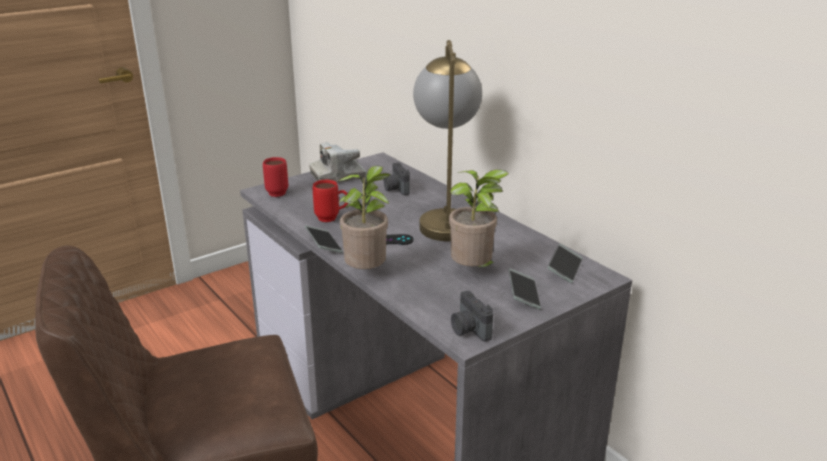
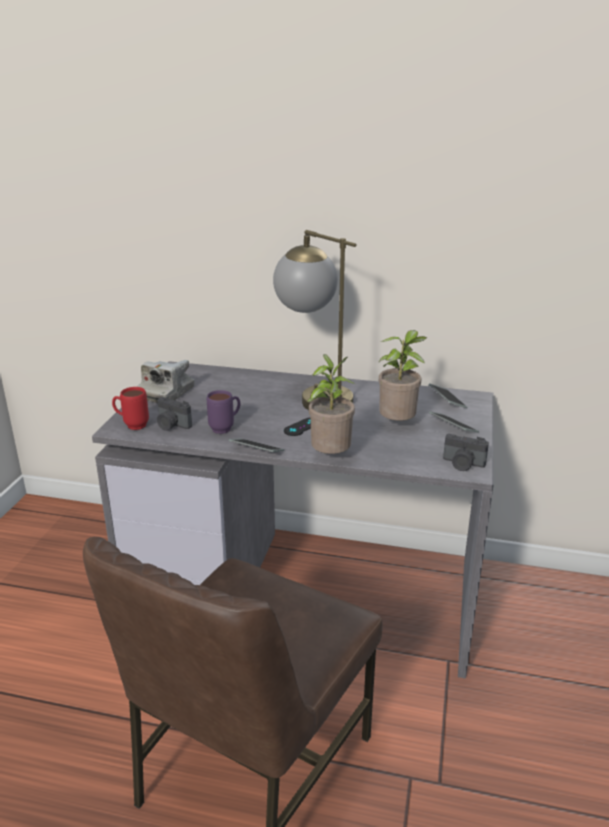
camera: 40 degrees left, 0 degrees up
red mug [313,180,348,222] -> purple mug [207,390,240,434]
camera [384,163,410,195] -> camera moved to [157,397,192,431]

